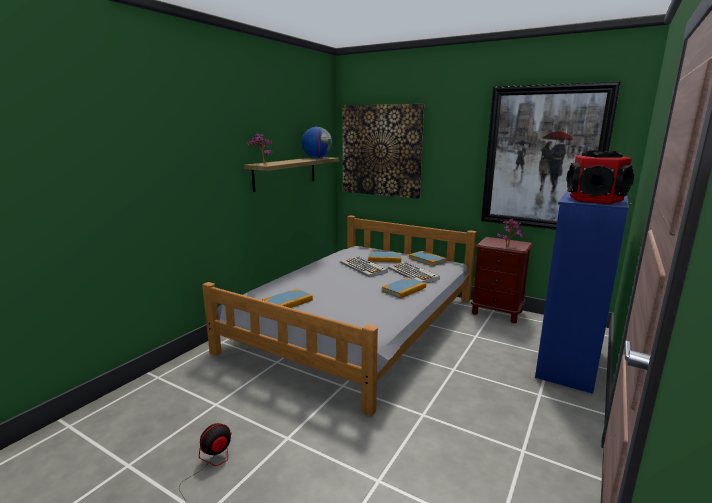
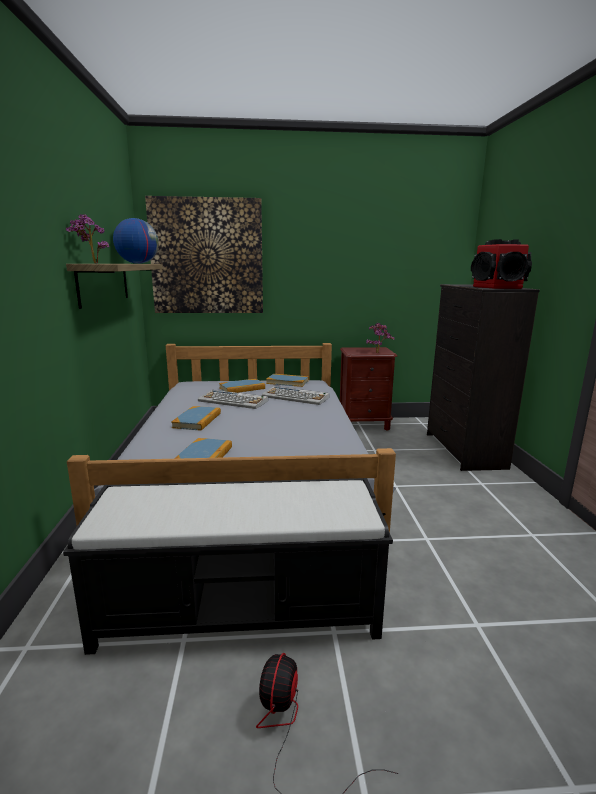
camera: 35 degrees left, 0 degrees up
book [382,277,426,299] -> book moved to [171,406,221,431]
picture [481,82,621,230] -> none
blue dresser [535,191,632,394] -> black dresser [427,284,540,471]
none -> black bench [63,478,393,655]

